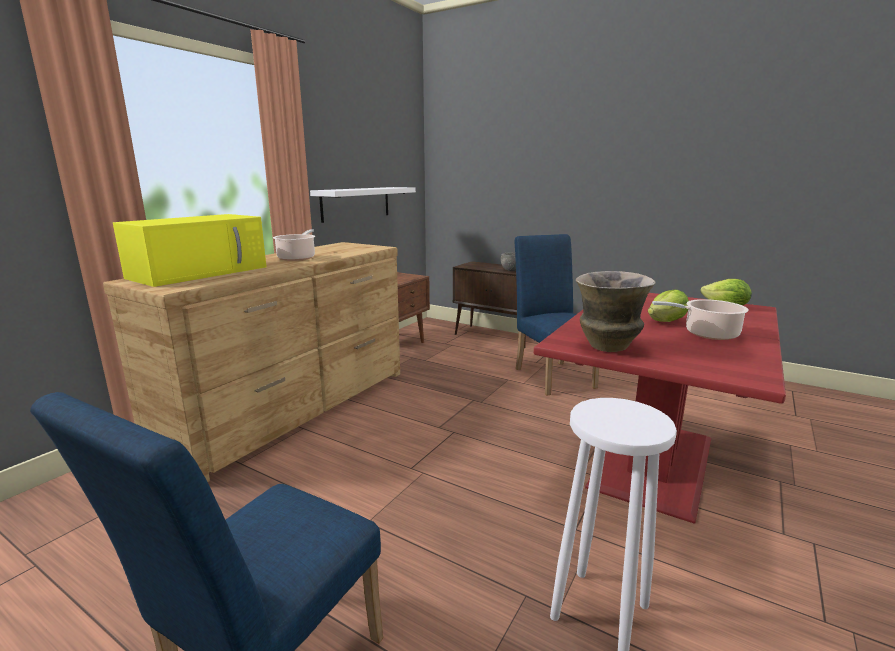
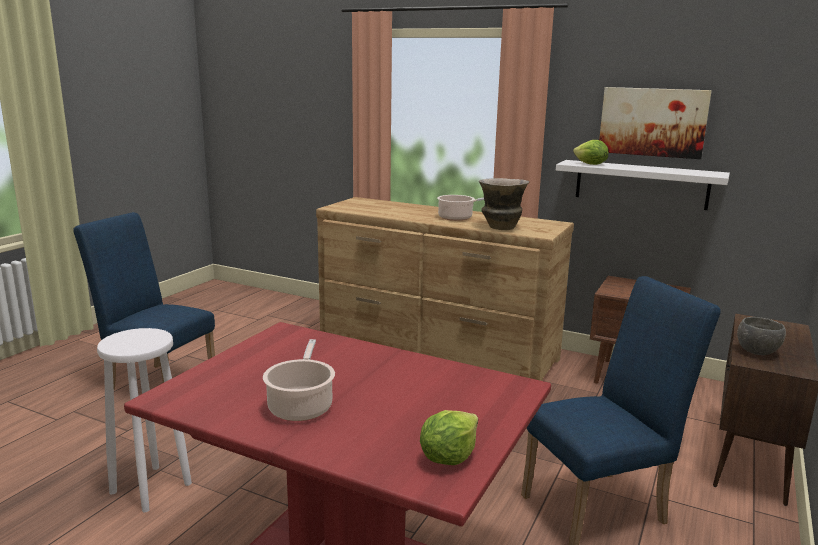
camera: 85 degrees right, 0 degrees up
yellow microwave [113,214,267,287] -> none
vase [576,271,656,352] -> vase moved to [479,178,529,230]
lettuce [648,289,689,322] -> lettuce moved to [573,140,608,165]
none -> picture [599,87,712,159]

